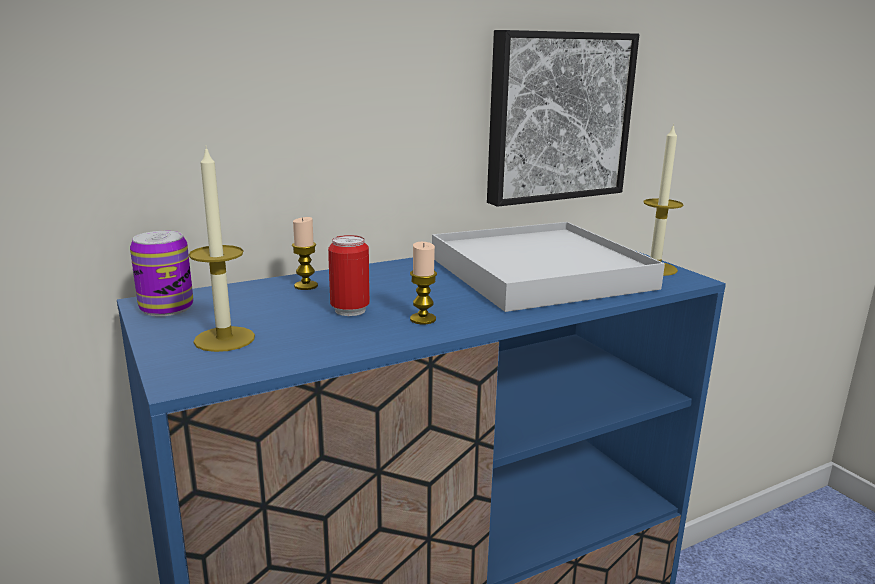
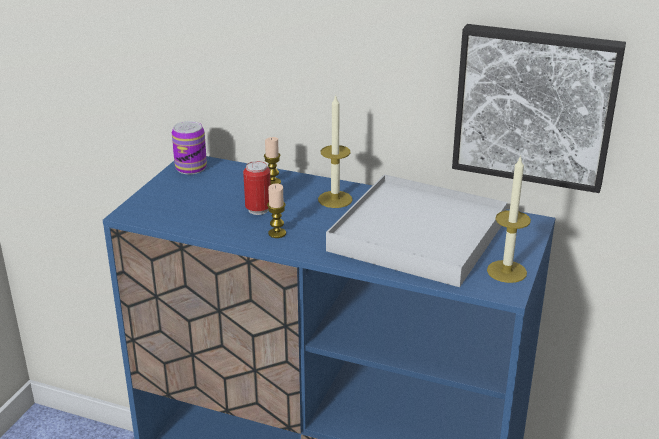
camera: 50 degrees right, 10 degrees up
candle [189,145,255,352] -> candle moved to [318,94,353,208]

